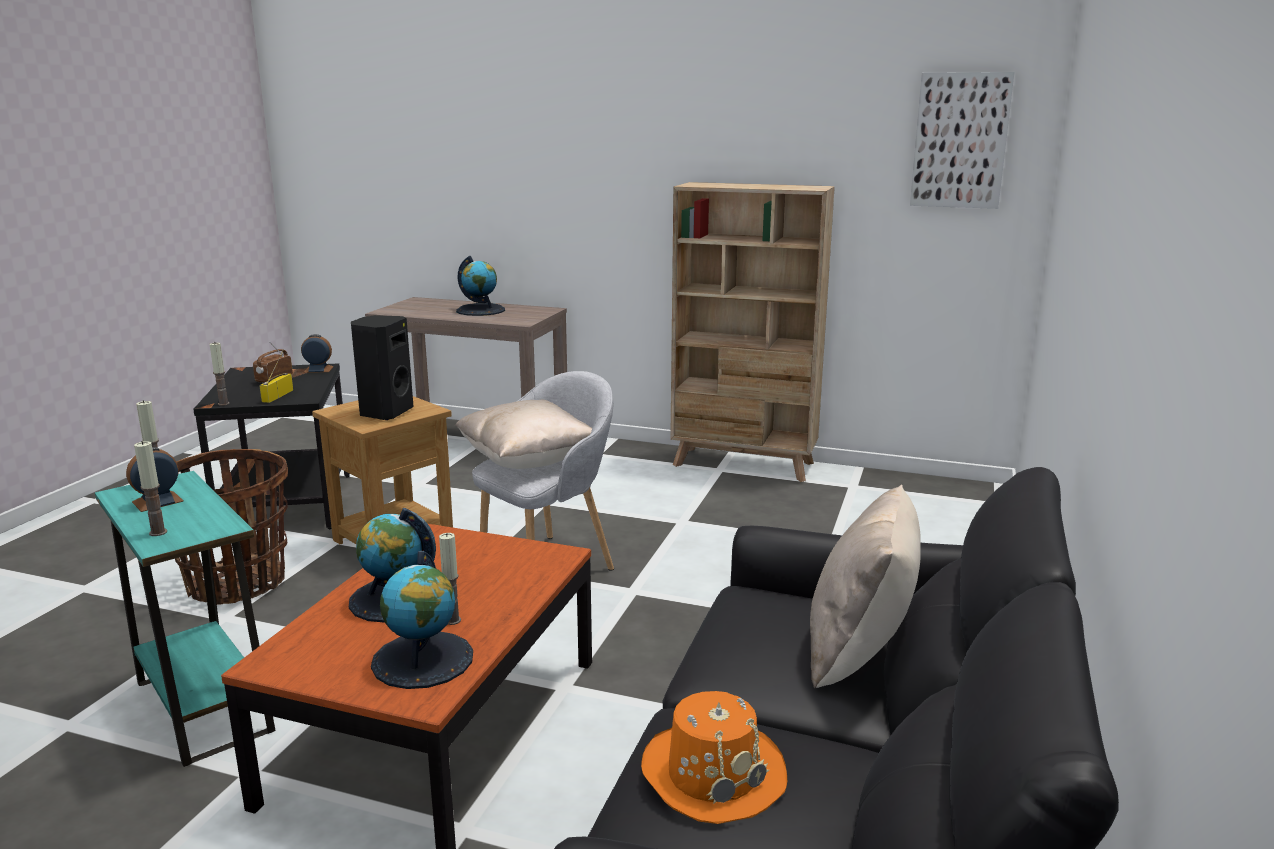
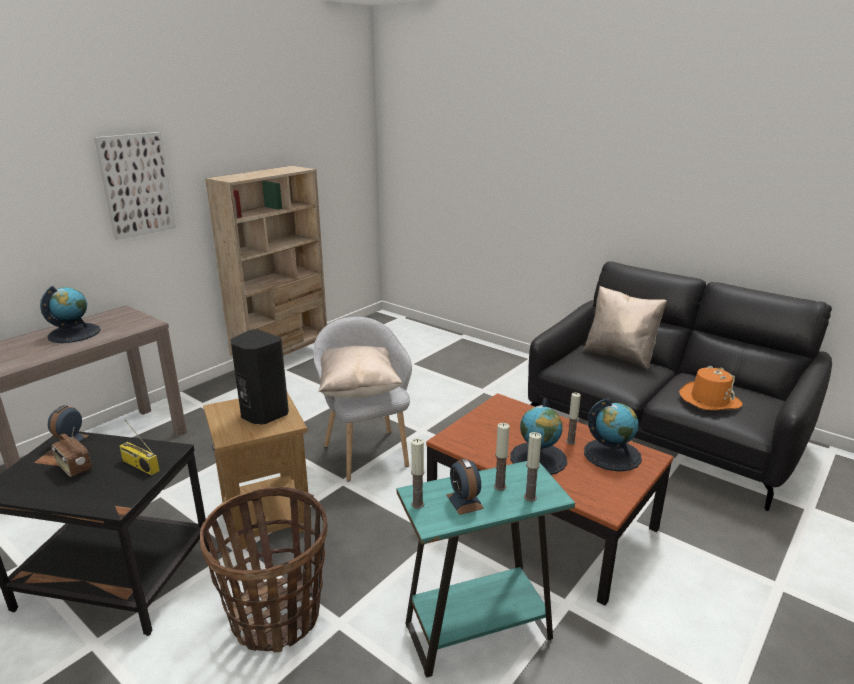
camera: 70 degrees left, 5 degrees up
candle [210,342,229,406] -> candle moved to [494,423,509,491]
picture [910,72,1015,209] -> picture moved to [94,132,176,240]

